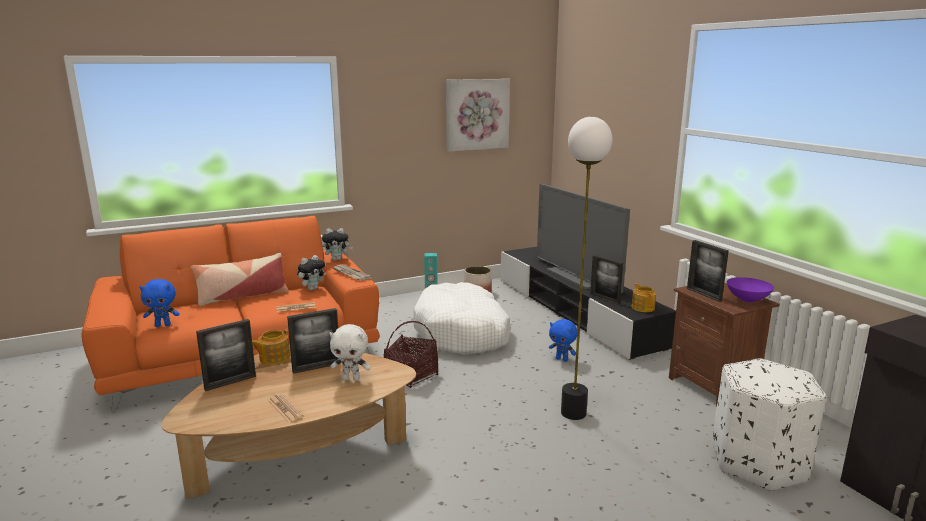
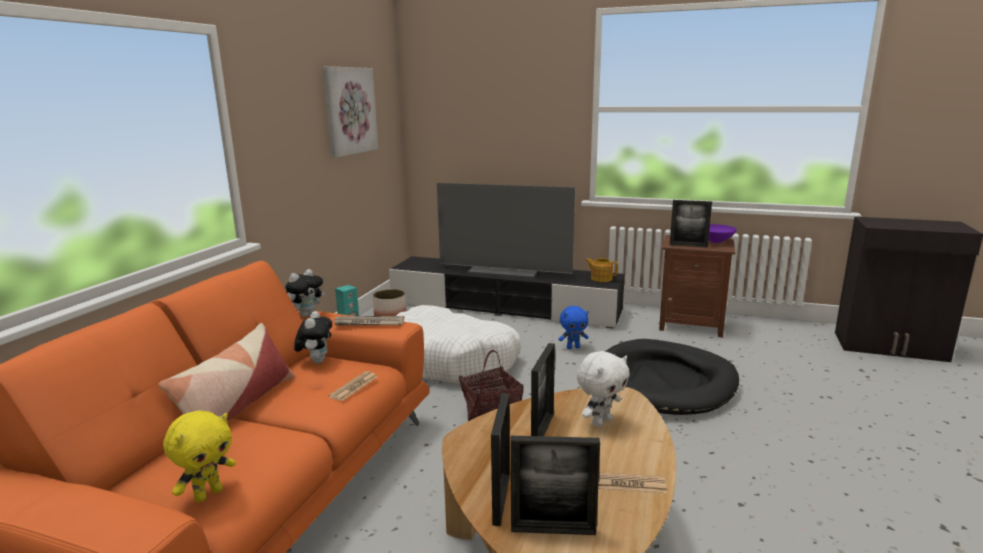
camera: 45 degrees left, 0 degrees up
blue plush toy [139,279,180,327] -> yellow plush toy [163,411,236,503]
teapot [252,328,290,365] -> none
floor lamp [561,117,613,420] -> black dog bed [605,339,739,415]
picture frame [590,255,623,305] -> picture frame moved to [511,436,600,535]
white ottoman [713,358,826,491] -> none

